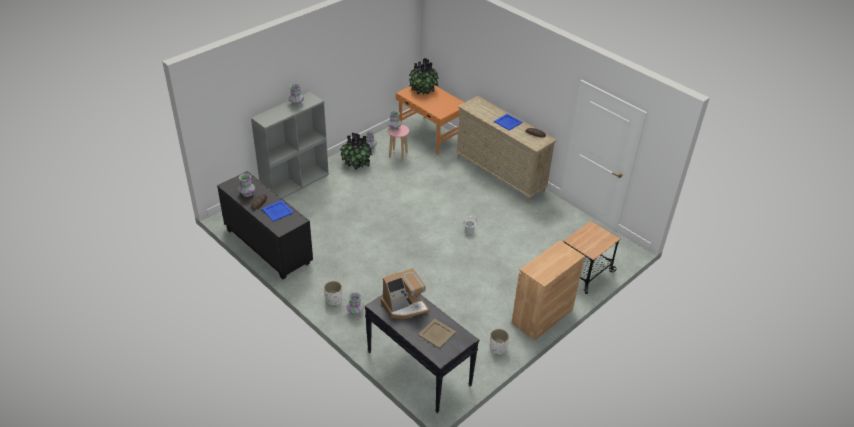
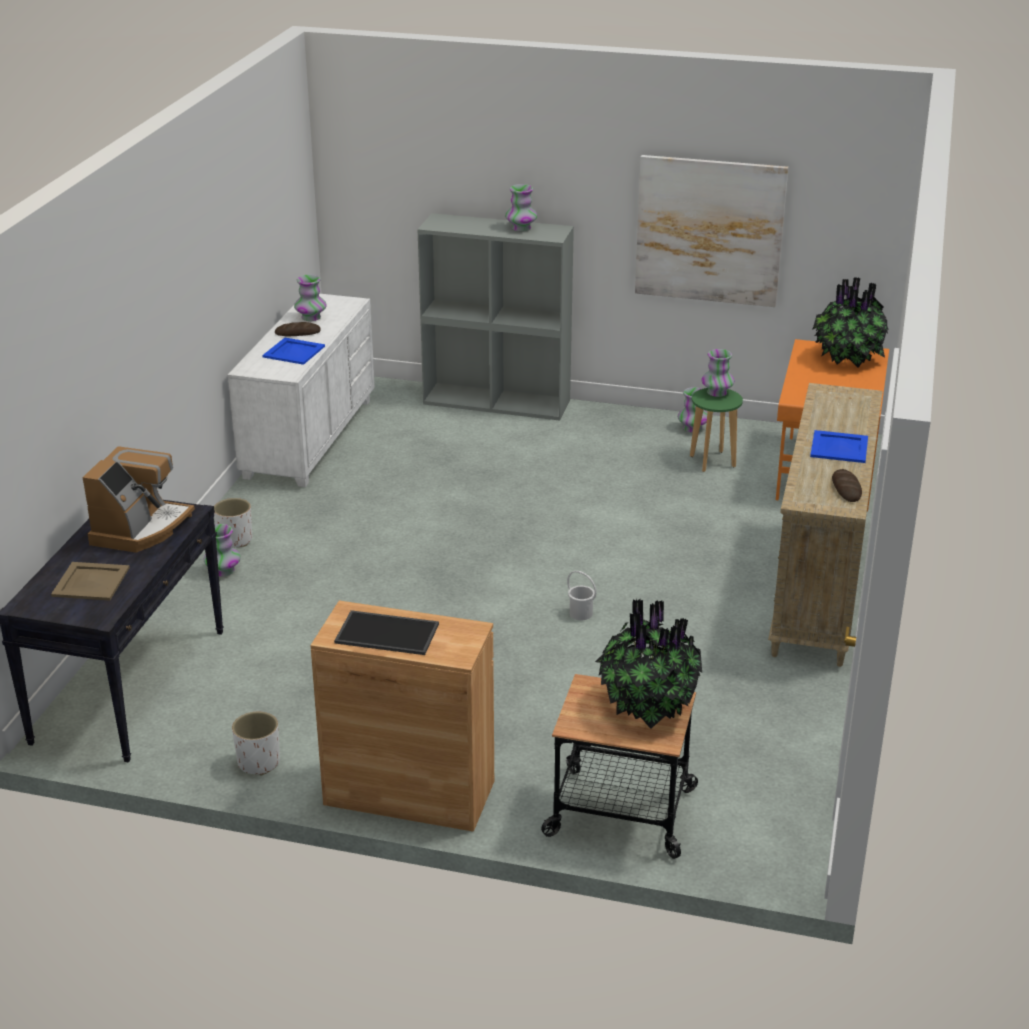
camera: 60 degrees right, 10 degrees down
black dresser [217,171,313,279] -> white dresser [227,293,375,487]
potted plant [340,133,372,169] -> potted plant moved to [595,599,702,729]
coffee machine [381,268,430,319] -> coffee machine turned 105 degrees counterclockwise [83,446,195,553]
pink stool [388,125,409,160] -> green stool [690,388,743,472]
none -> tray [334,610,439,655]
none -> picture [635,155,788,307]

